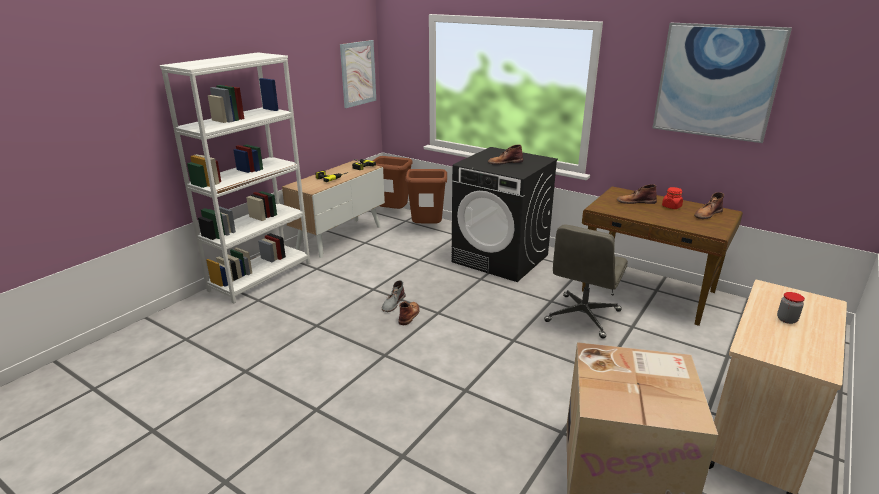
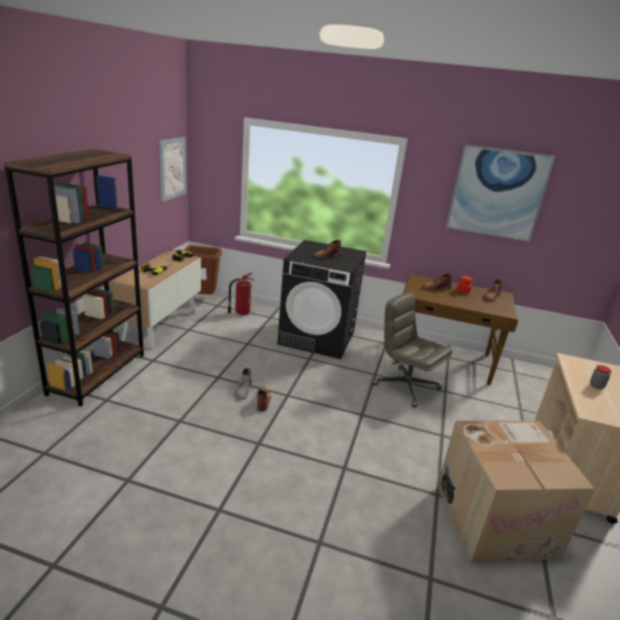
camera: 20 degrees left, 0 degrees up
white bookcase [160,52,310,303] -> brown bookcase [3,149,144,406]
brown trash can [405,169,447,223] -> fire extinguisher [228,273,254,315]
grey office chair [544,224,628,339] -> grey office chair turned 120 degrees clockwise [373,293,452,408]

